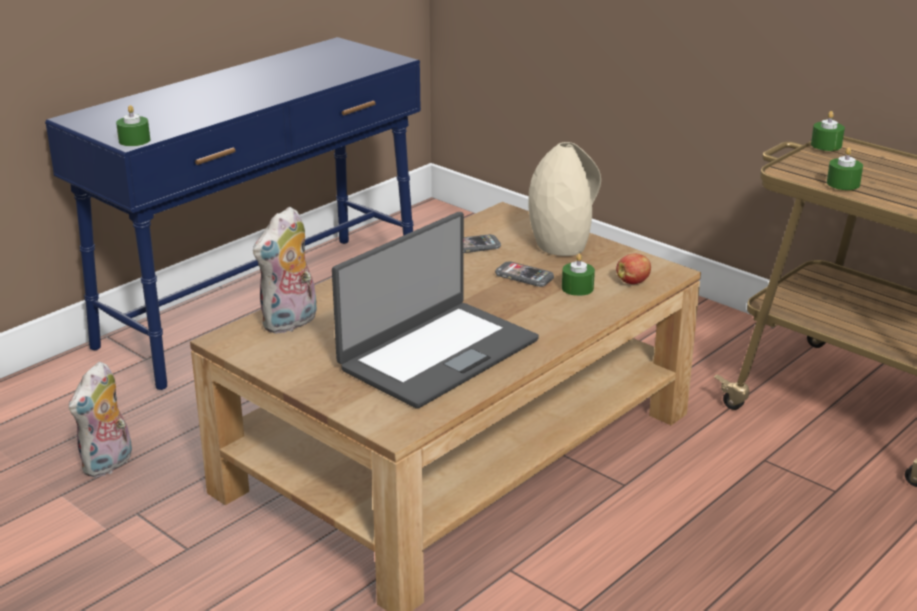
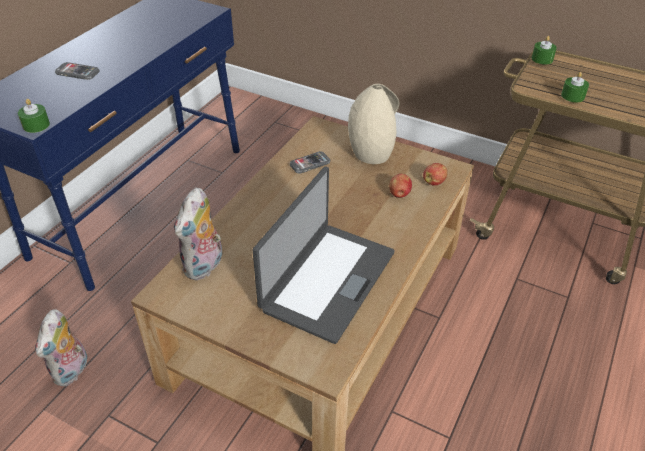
camera: 15 degrees left, 15 degrees up
phone [495,261,554,287] -> phone moved to [55,62,99,80]
green candle [562,253,595,296] -> apple [389,174,412,198]

